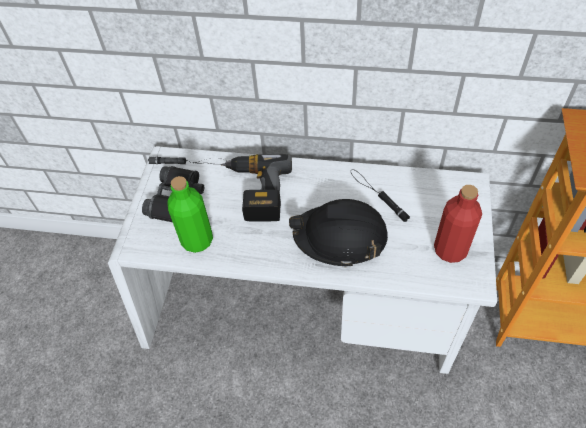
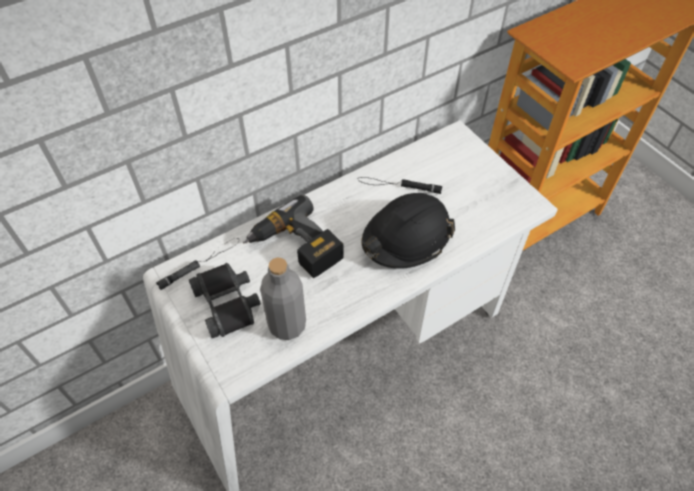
camera: 45 degrees left, 0 degrees up
green bottle [167,176,213,253] -> grey bottle [260,258,306,340]
red bottle [434,185,482,263] -> none

